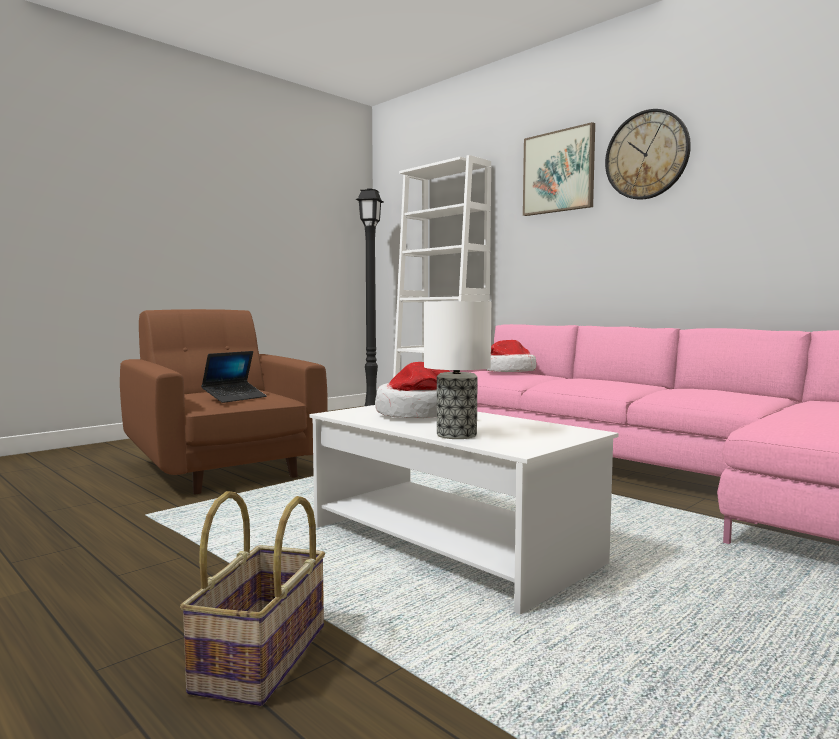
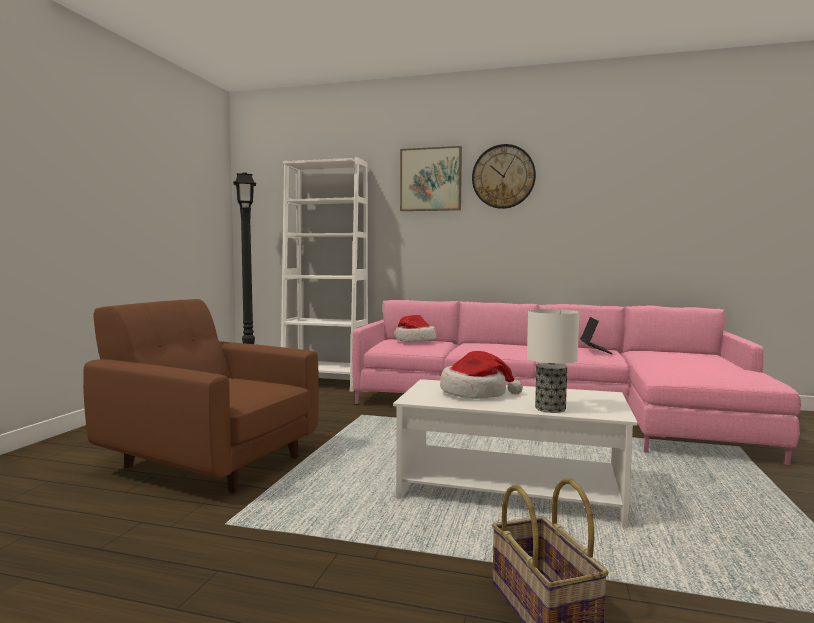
camera: 30 degrees left, 0 degrees up
laptop [201,351,267,403] -> laptop moved to [580,317,613,354]

